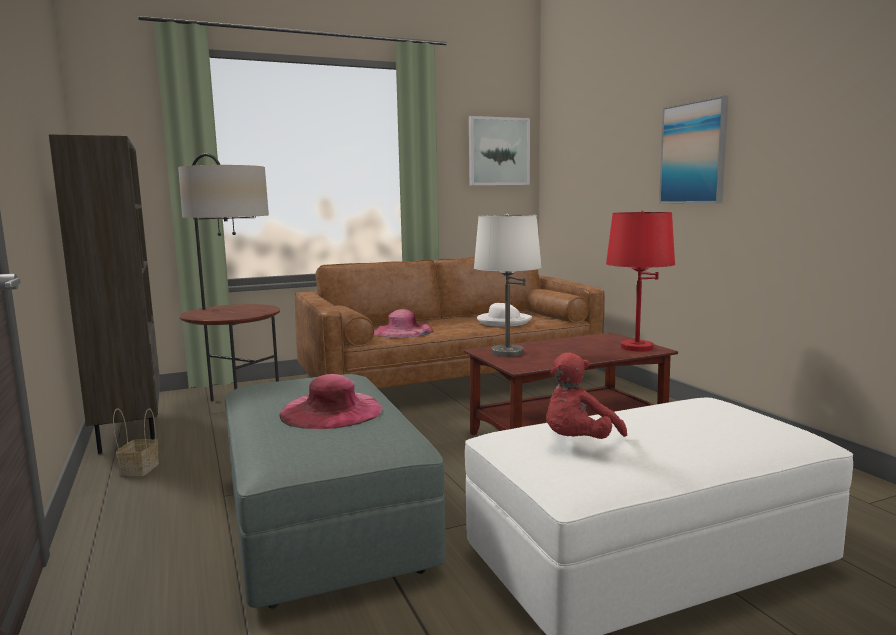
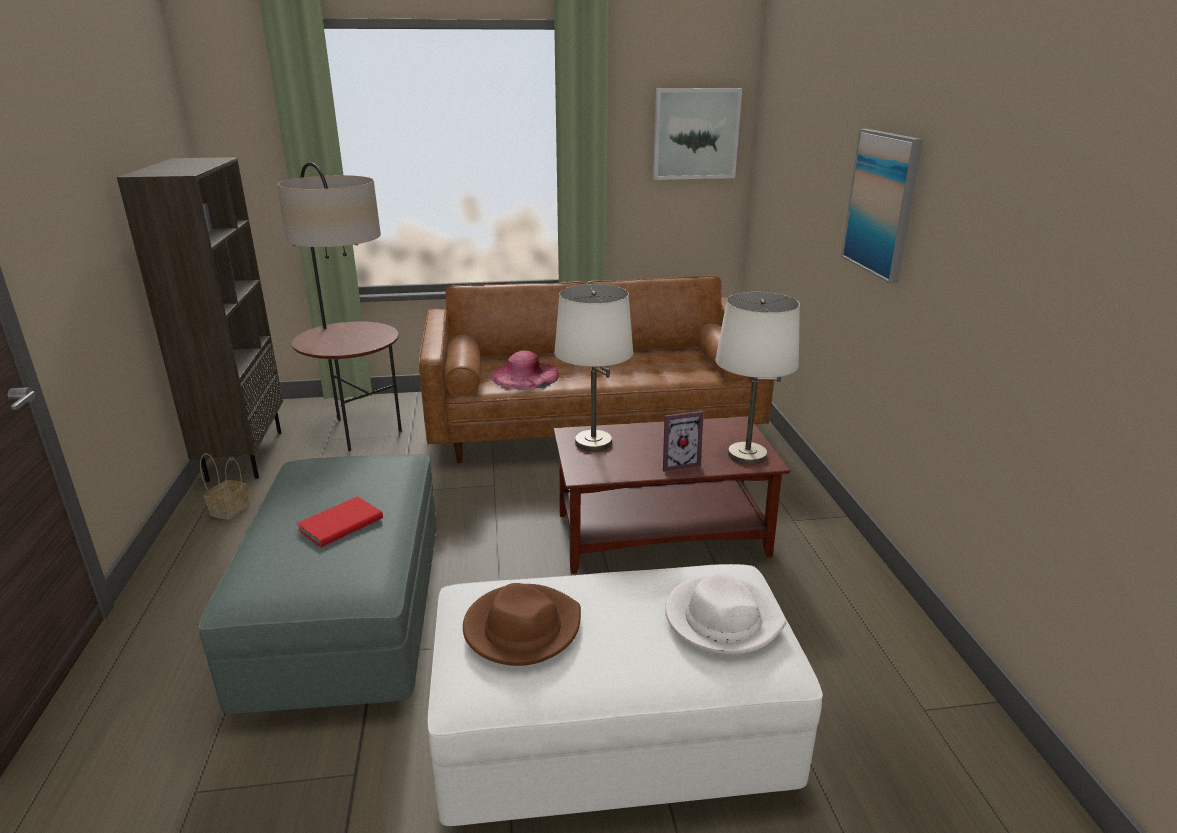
camera: 15 degrees right, 15 degrees up
pink hat [279,374,383,429] -> red book [296,496,383,547]
white hat [477,303,532,327] -> white hat moved to [665,573,787,655]
red plush toy [547,353,627,439] -> brown hat [463,583,581,666]
red table lamp [606,211,675,352] -> white table lamp [715,292,800,465]
none -> picture frame [663,411,704,472]

